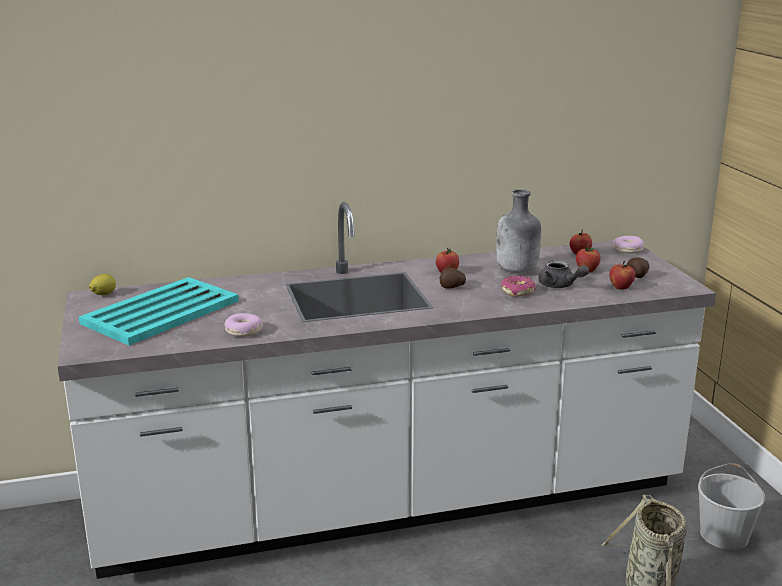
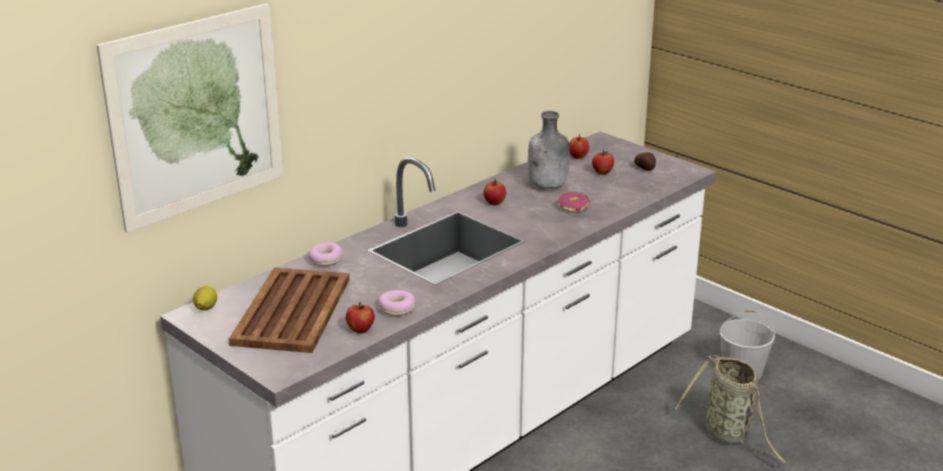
camera: 30 degrees left, 5 degrees up
turquoise tray [79,277,239,345] -> brown tray [229,267,350,353]
potato [440,267,466,289] -> none
grey teapot [539,260,589,288] -> none
apple [609,261,635,290] -> apple moved to [346,302,375,333]
donut [612,236,644,254] -> donut moved to [308,242,343,266]
none -> picture [97,3,284,233]

